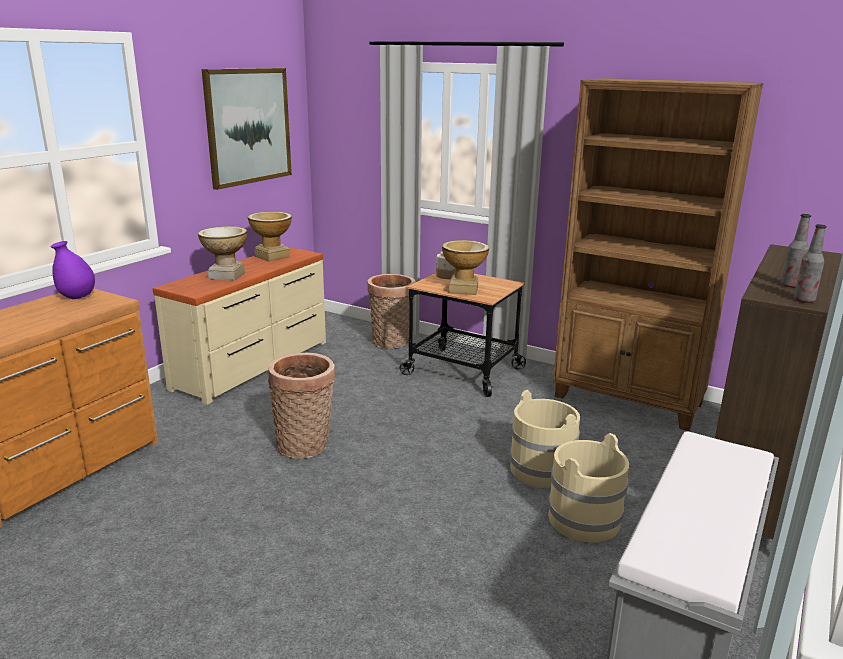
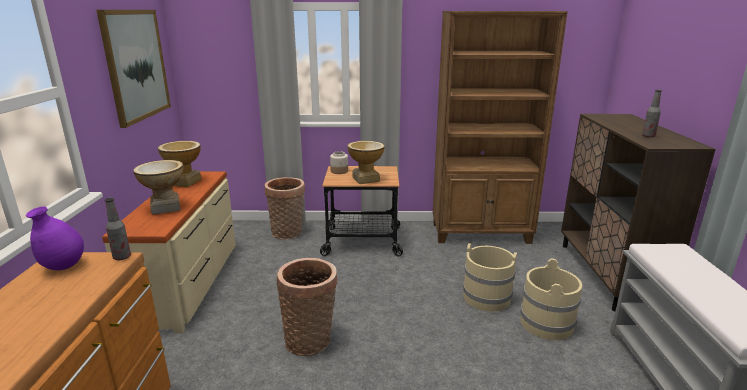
camera: 30 degrees left, 0 degrees up
bottle [794,224,827,303] -> bottle moved to [105,198,131,260]

